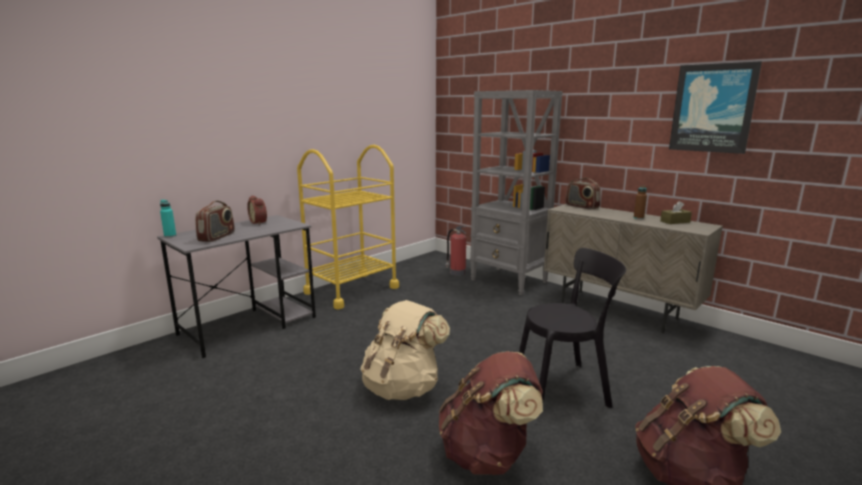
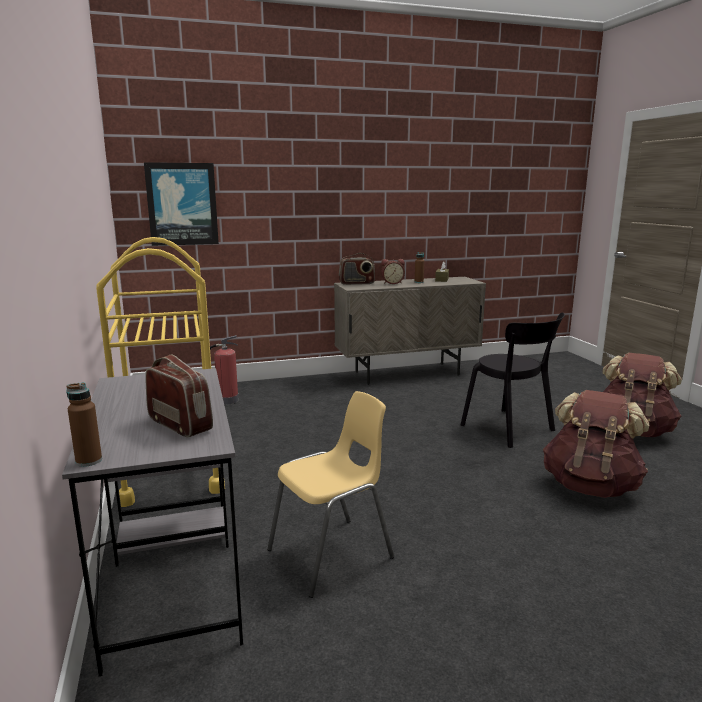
camera: 60 degrees left, 0 degrees up
turquoise bottle [160,200,176,237] -> brown bottle [66,382,102,467]
alarm clock [247,196,267,225] -> alarm clock moved to [381,259,405,284]
beige backpack [360,300,450,400] -> none
grey bookcase [470,90,563,295] -> none
black chair [519,248,626,408] -> black chair turned 120 degrees clockwise [460,312,565,448]
picture [669,61,762,154] -> picture moved to [144,162,219,246]
none -> yellow chair [267,391,394,598]

